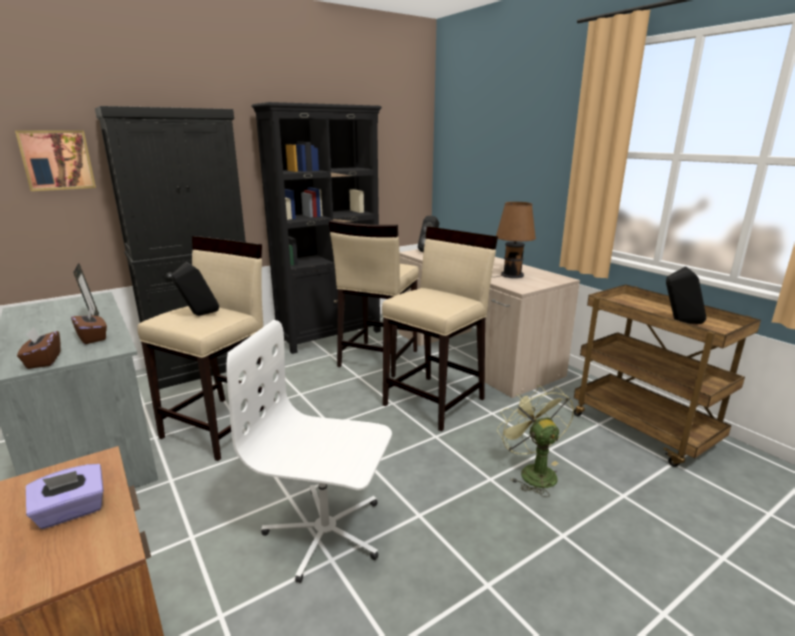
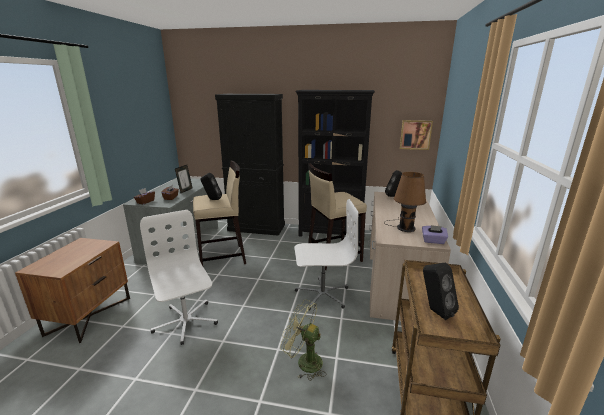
camera: 45 degrees right, 0 degrees up
picture [15,130,96,191] -> picture moved to [400,120,433,150]
purple tissue box [26,464,104,529] -> purple tissue box moved to [422,225,448,244]
beige stool [382,226,498,432] -> white office chair [295,199,359,311]
green fan [497,385,574,497] -> green fan turned 90 degrees counterclockwise [280,299,326,381]

